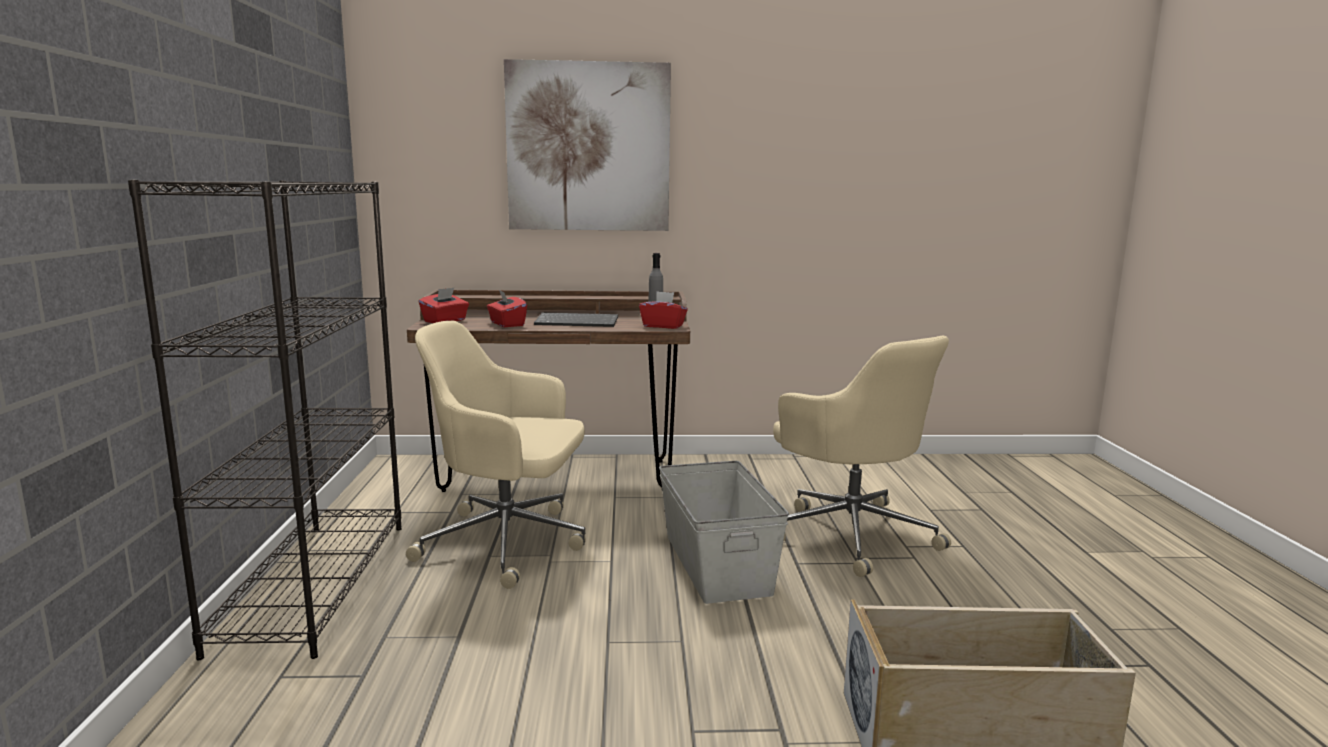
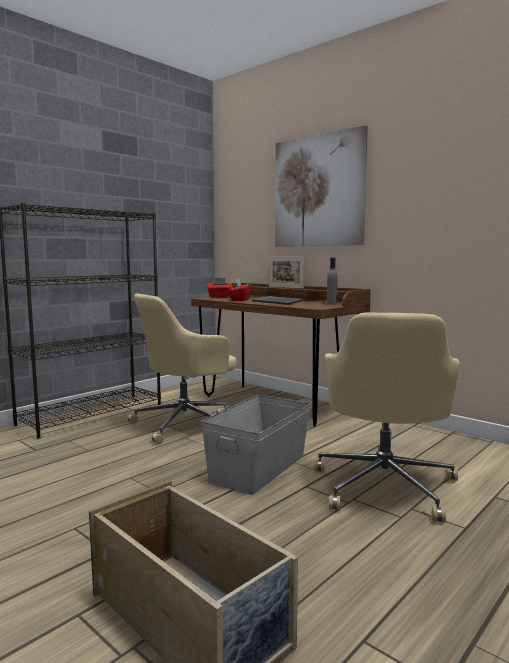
camera: 45 degrees right, 5 degrees down
beige office chair [406,321,586,589] -> beige office chair turned 90 degrees counterclockwise [127,294,237,444]
red tissue box [639,291,688,329] -> none
none -> picture frame [269,257,304,288]

